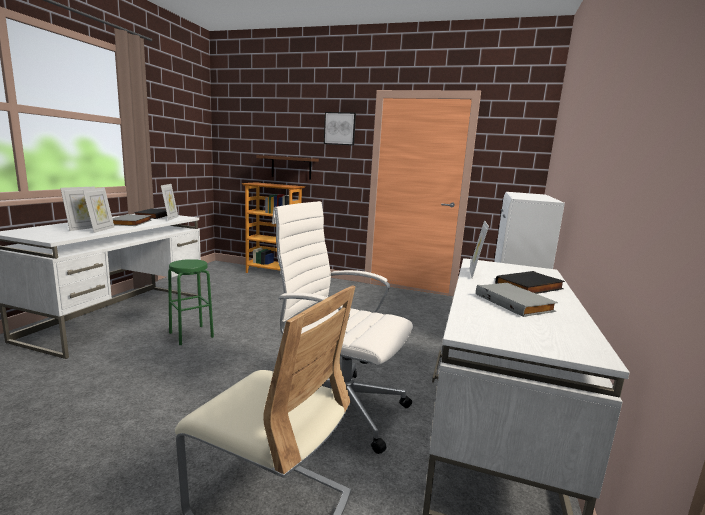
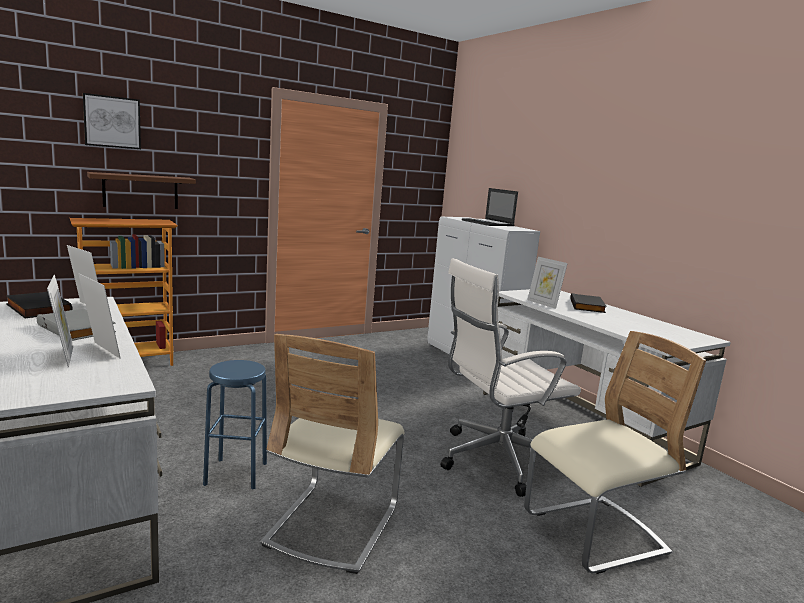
camera: 50 degrees left, 0 degrees up
green stool [168,259,214,345] -> blue stool [203,360,267,490]
picture [324,112,356,145] -> picture moved to [83,93,141,149]
grey book [476,283,558,317] -> none
none -> beige chair [260,334,404,574]
none -> laptop [462,188,518,226]

